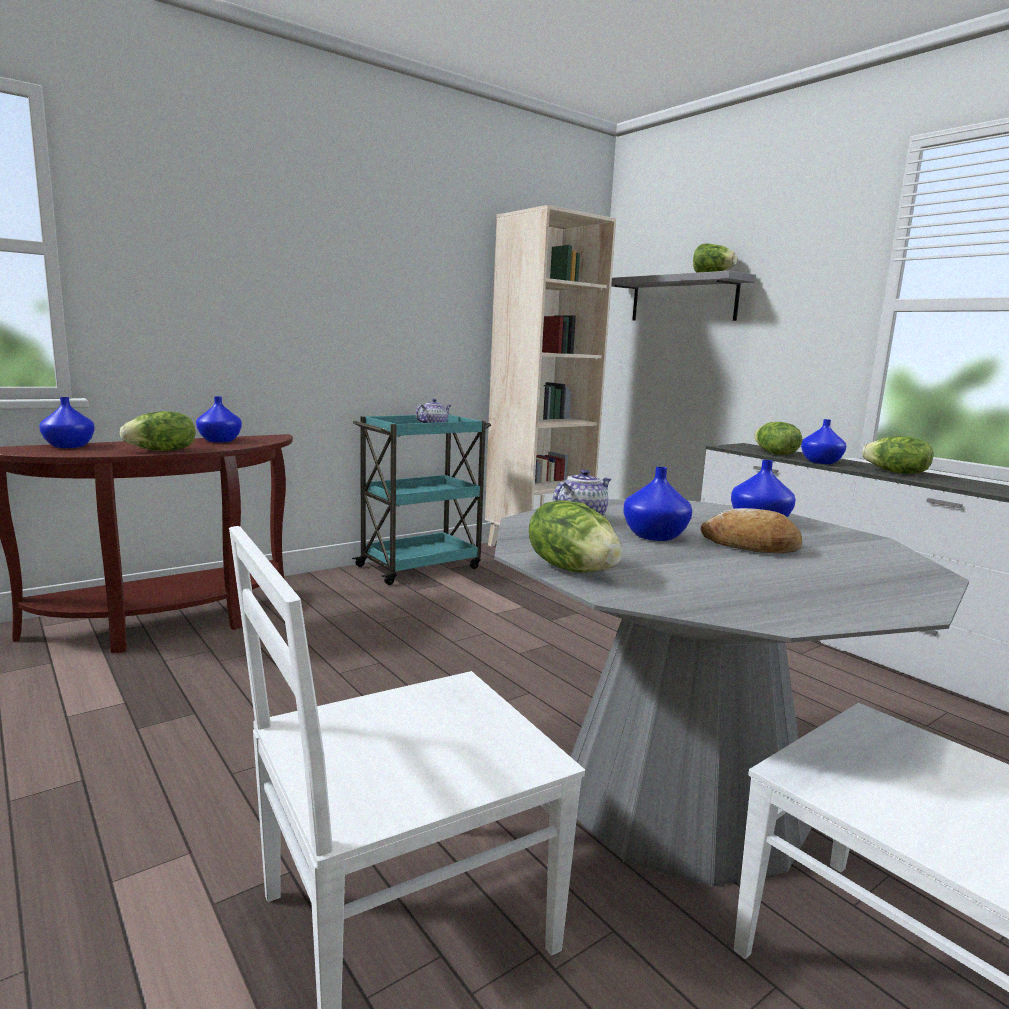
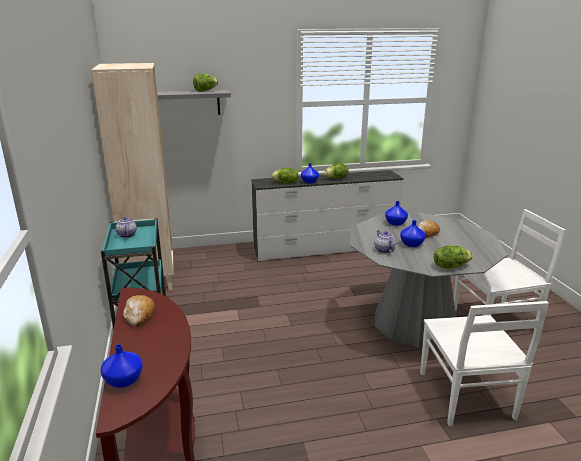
camera: 65 degrees left, 10 degrees up
lettuce [120,411,195,451] -> none
blue vase [196,396,242,442] -> bread [124,295,155,327]

